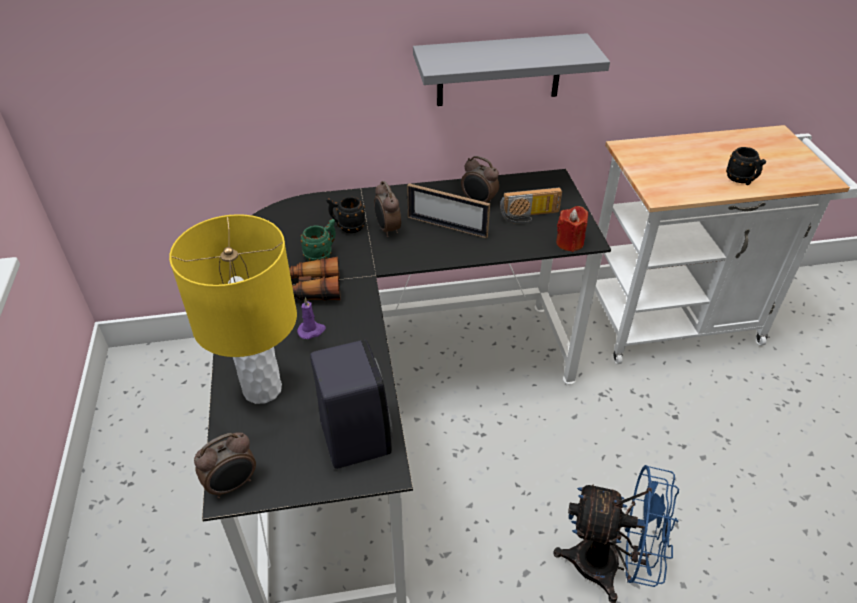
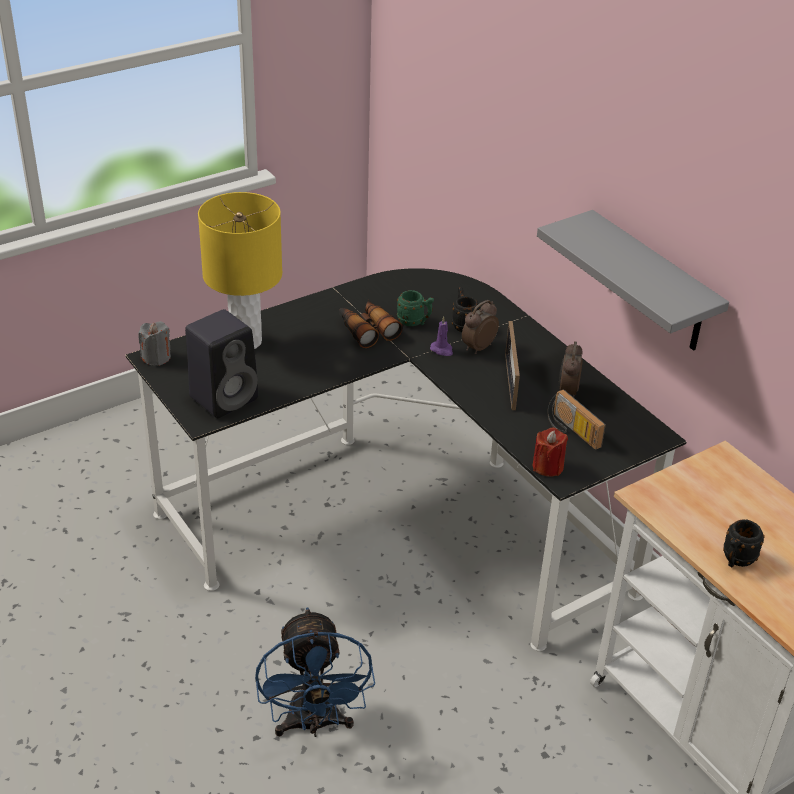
camera: 65 degrees right, 5 degrees down
alarm clock [194,432,256,499] -> grey candle [138,321,171,366]
purple candle [297,297,326,339] -> purple candle moved to [430,316,453,356]

